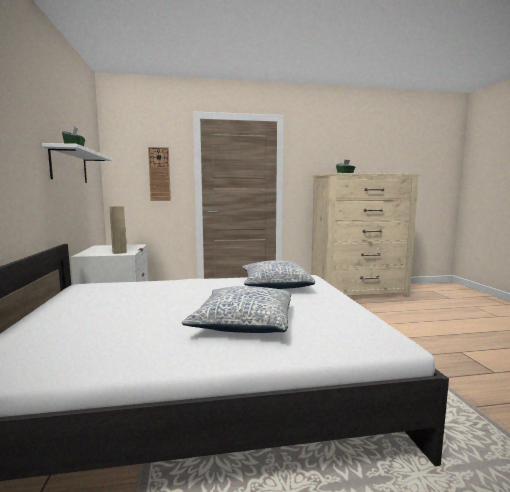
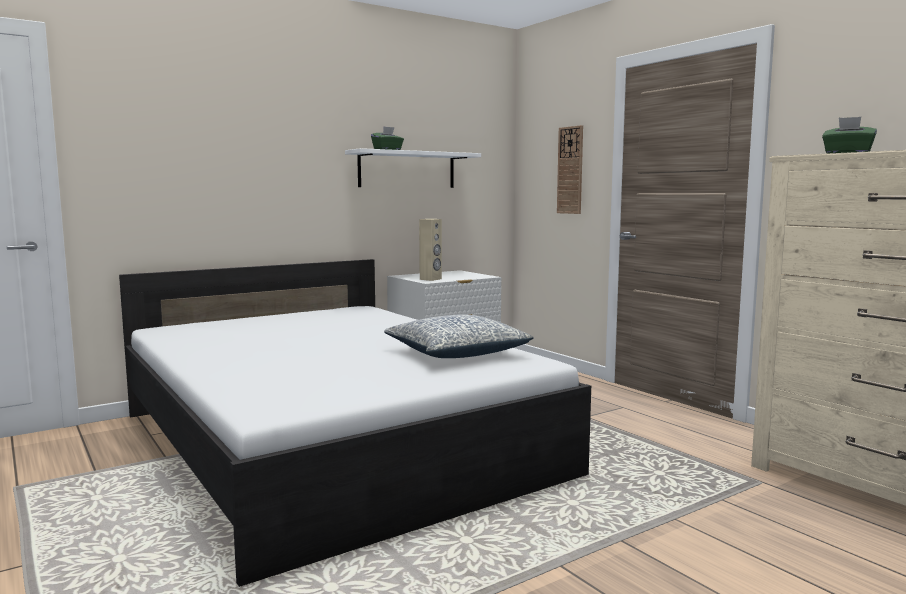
camera: 65 degrees right, 0 degrees up
pillow [182,286,291,333] -> none

